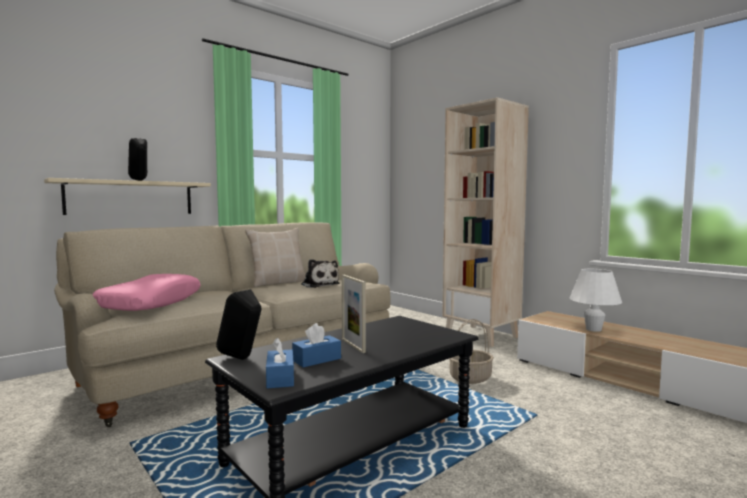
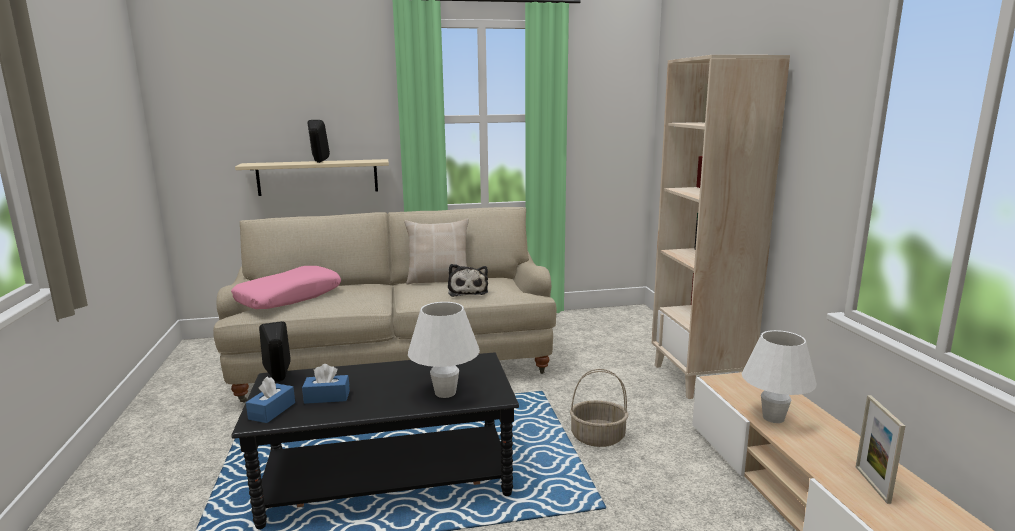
camera: 30 degrees right, 10 degrees up
picture frame [342,275,366,353] -> picture frame moved to [856,395,905,504]
none -> white table lamp [408,302,480,398]

